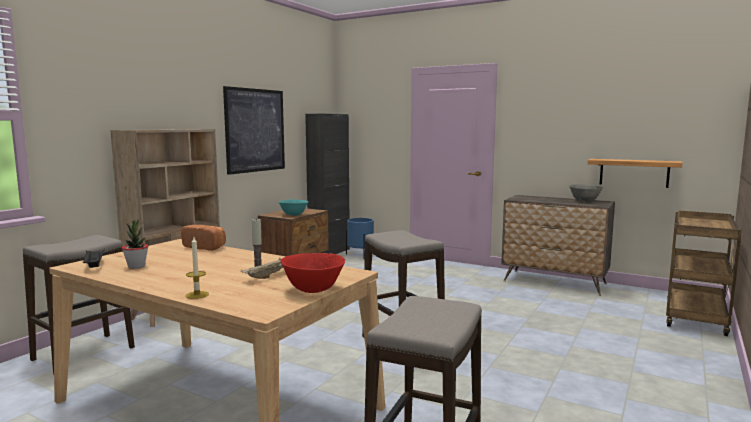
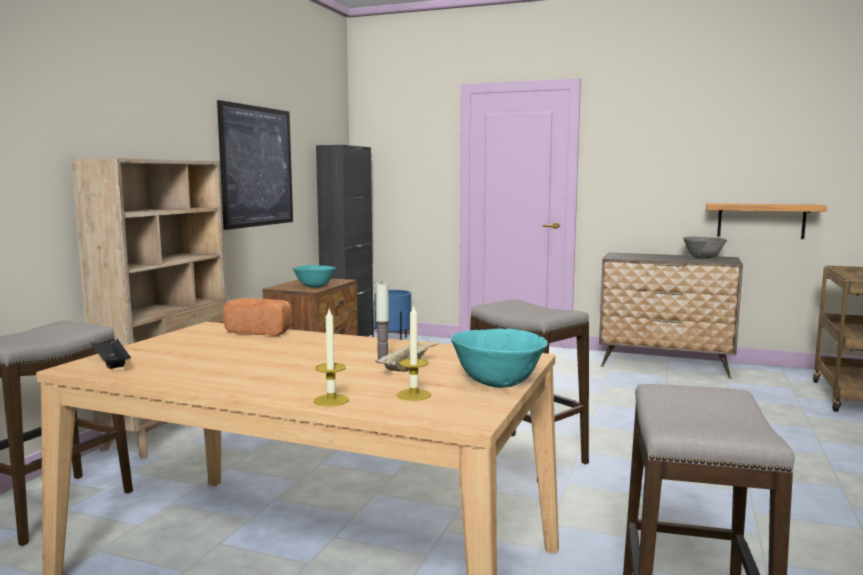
camera: 10 degrees left, 0 degrees up
potted plant [122,219,148,269] -> none
red bowl [280,253,345,293] -> turquoise bowl [451,329,548,388]
none -> candle [397,304,431,401]

